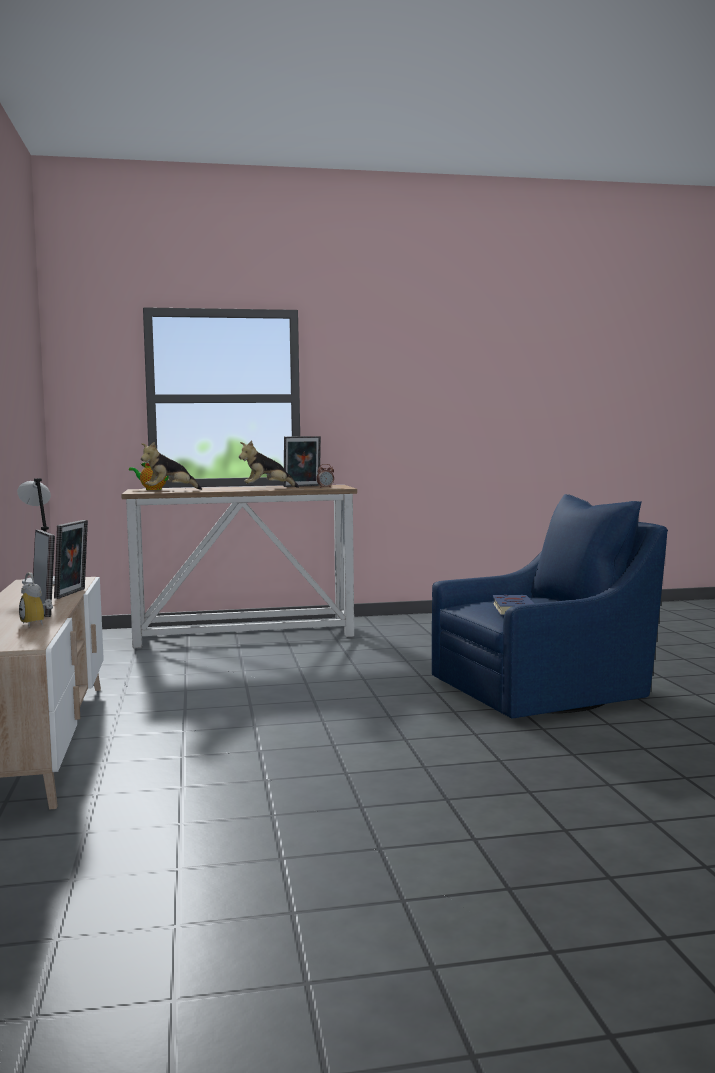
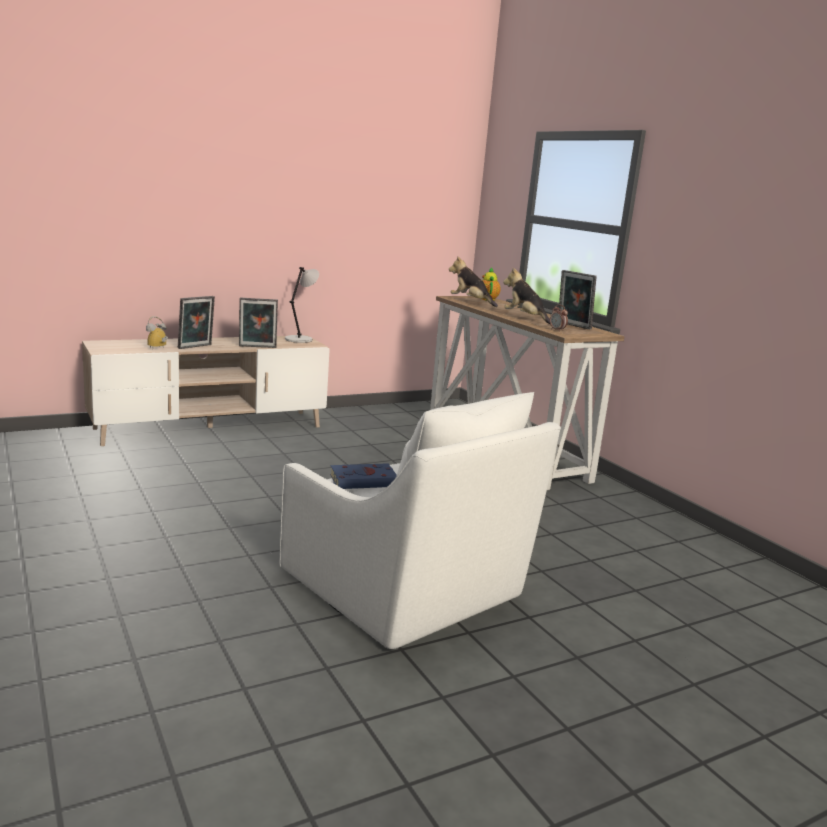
camera: 70 degrees right, 10 degrees up
blue armchair [432,494,668,718] -> white armchair [280,392,561,649]

